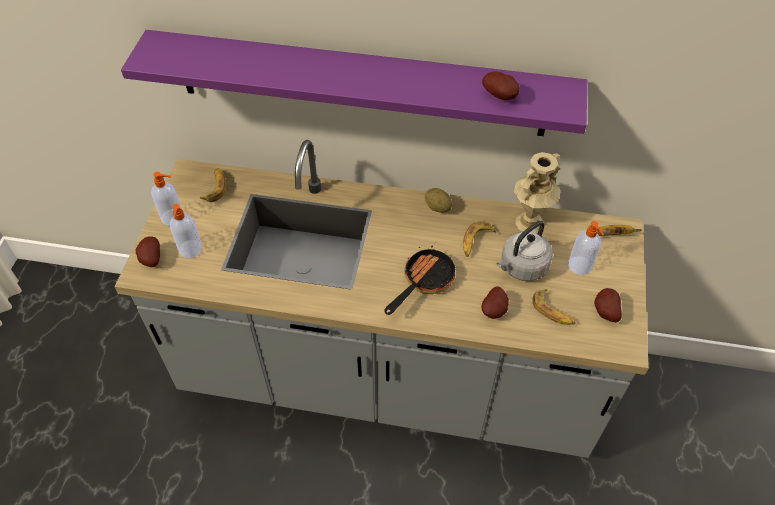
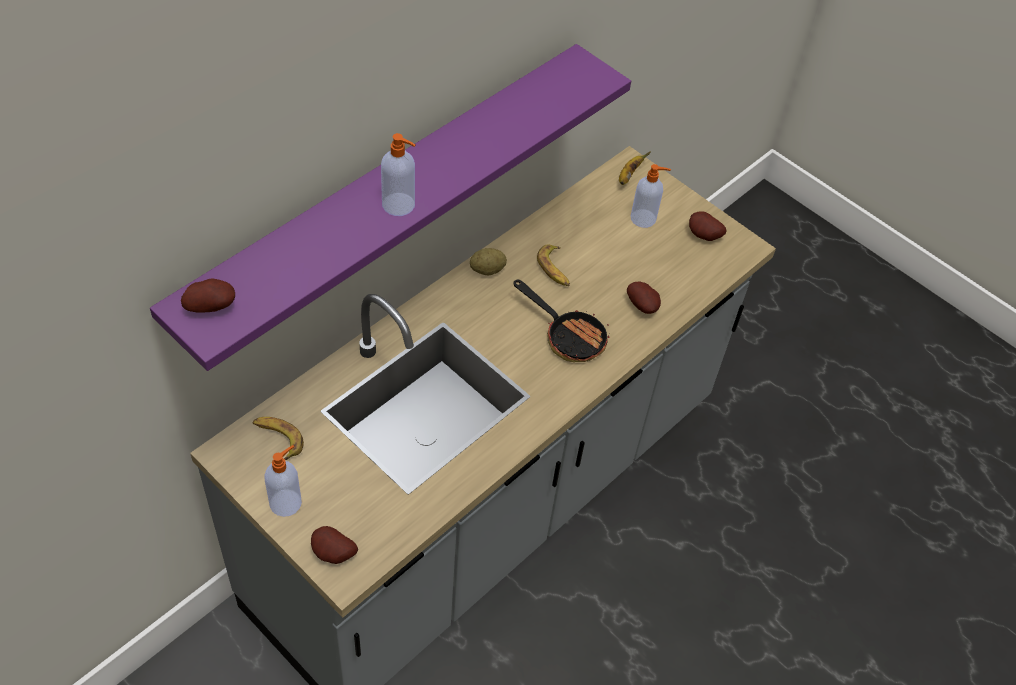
camera: 60 degrees left, 0 degrees up
soap dispenser [170,204,202,258] -> soap dispenser moved to [381,133,416,216]
frying pan [384,246,456,315] -> frying pan turned 150 degrees clockwise [513,280,610,362]
potato [482,71,520,100] -> potato moved to [181,278,235,313]
grey kettle [497,221,553,281] -> none
beige vase [514,152,561,233] -> none
banana [532,289,576,325] -> none

